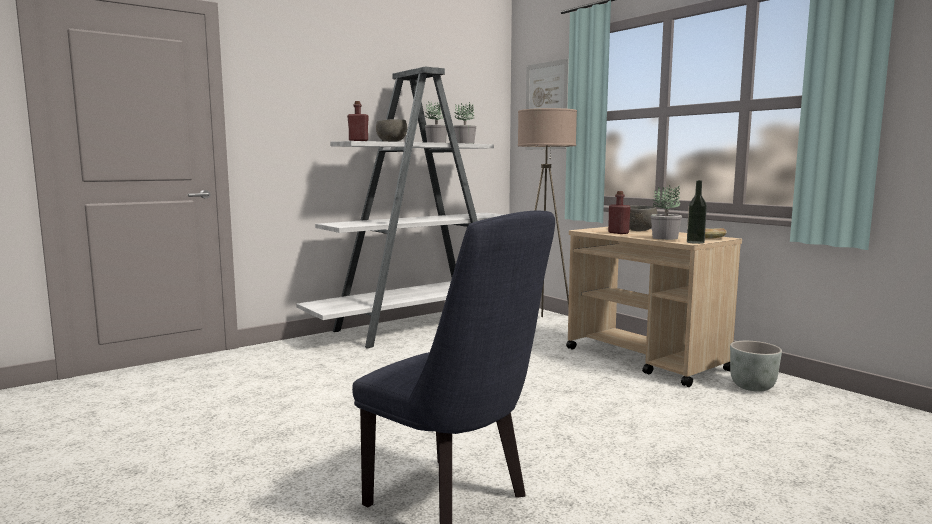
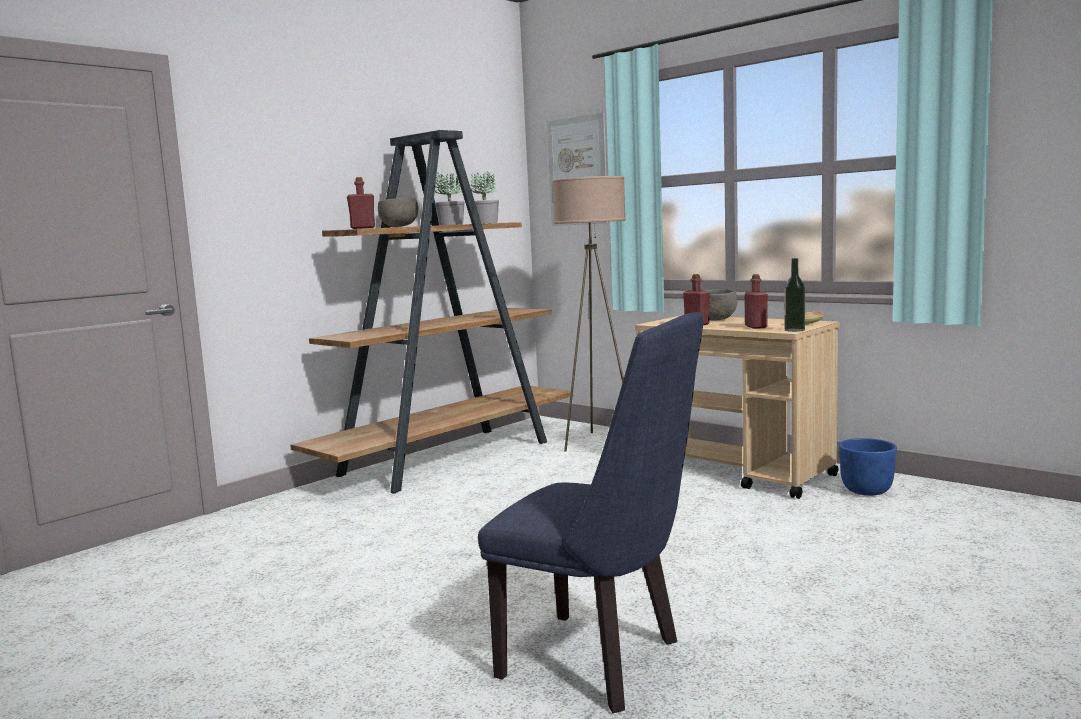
camera: 10 degrees left, 0 degrees up
white bookcase [296,66,505,349] -> brown bookcase [290,130,571,494]
potted plant [651,185,682,240] -> red bottle [745,274,768,329]
grey planter [730,341,782,392] -> blue planter [839,438,897,496]

